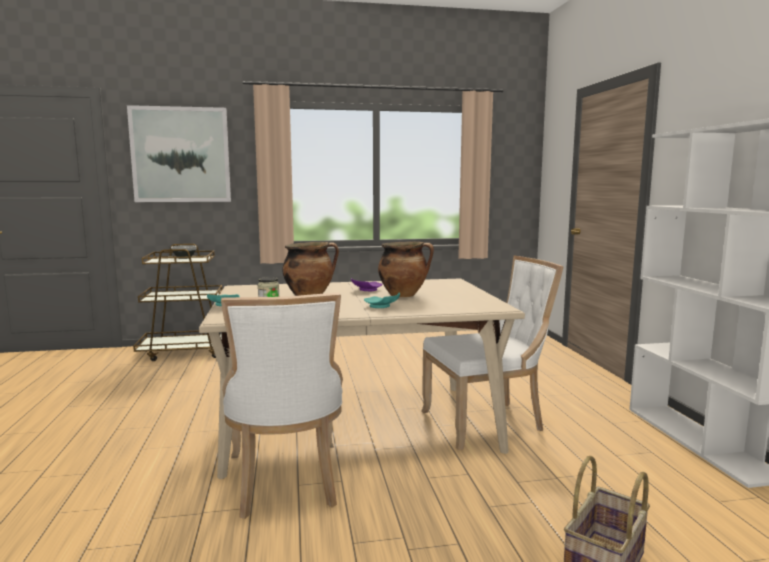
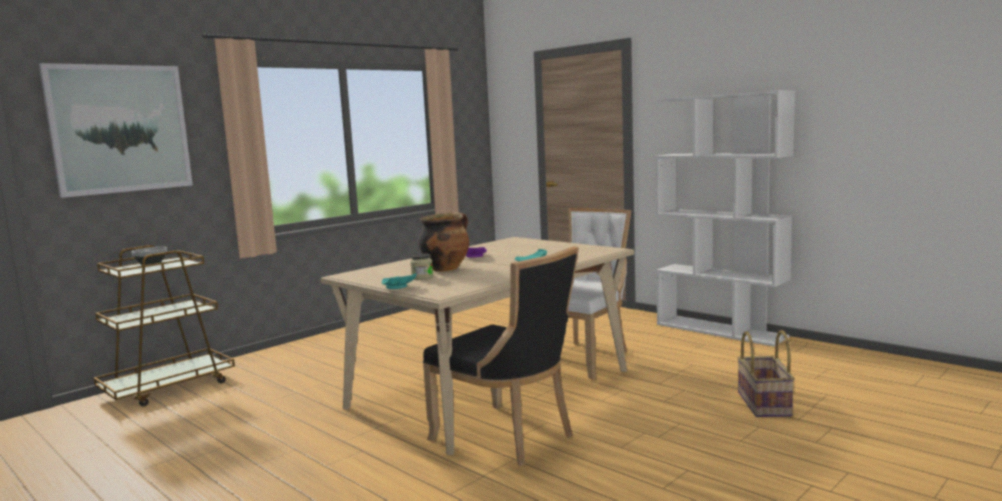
camera: 35 degrees left, 0 degrees up
white chair [221,292,343,519] -> black chair [423,246,579,466]
cooking pot [378,241,434,297] -> none

